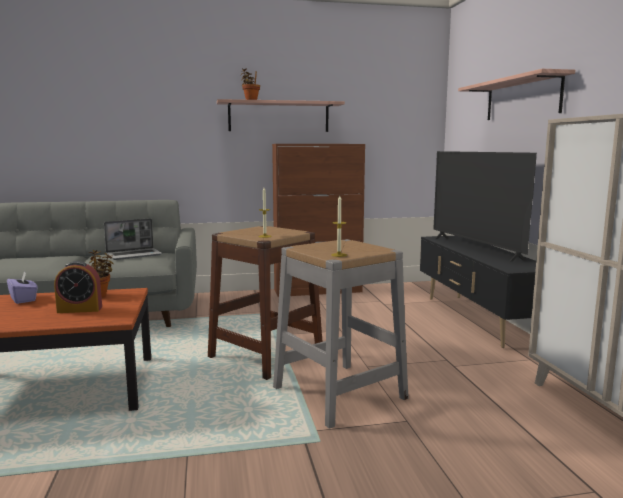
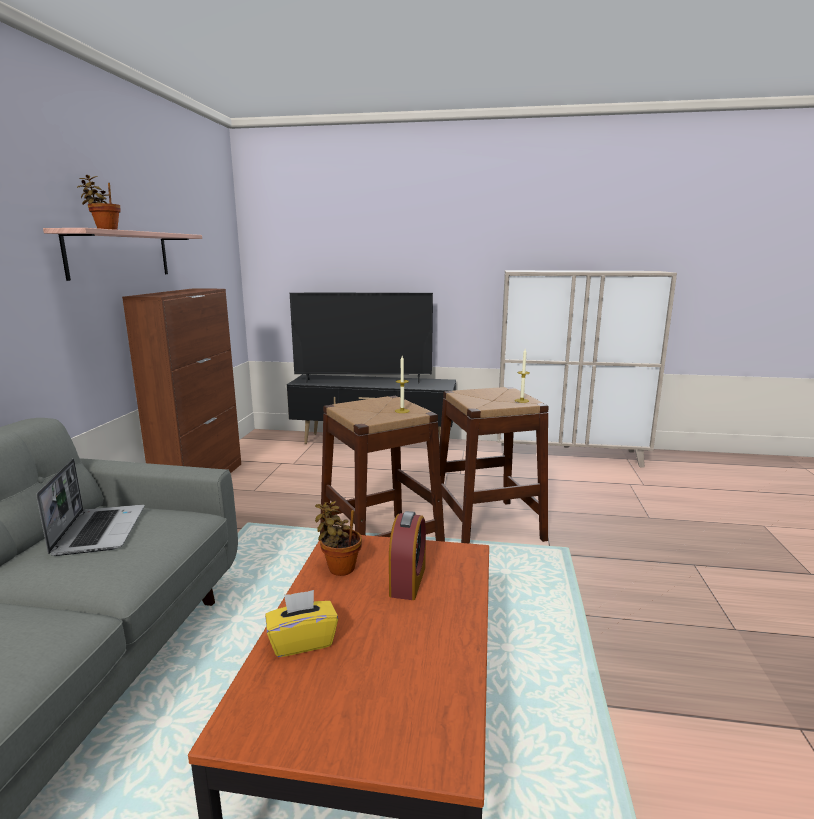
camera: 70 degrees left, 5 degrees up
purple tissue box [7,272,38,304] -> yellow tissue box [265,590,338,657]
grey stool [273,239,409,429] -> brown stool [439,387,549,544]
shelf [458,69,575,120] -> none

